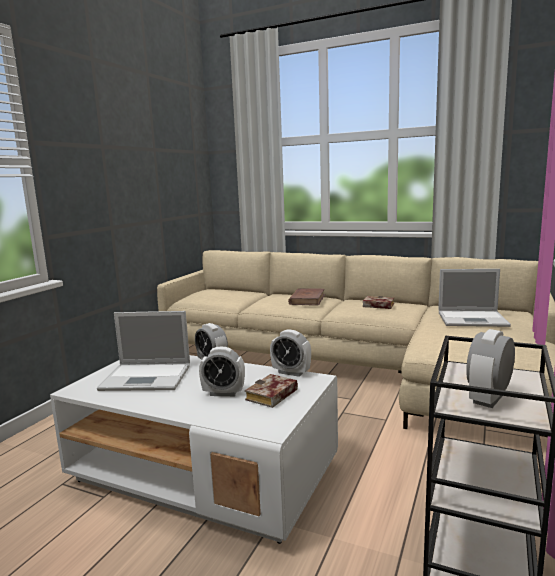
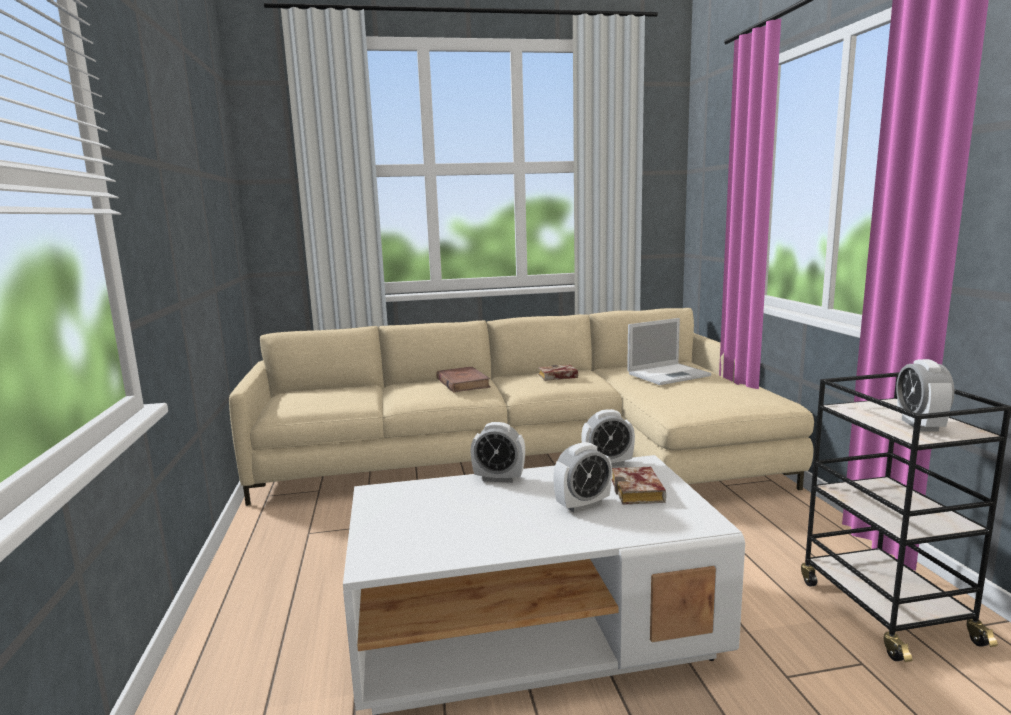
camera: 35 degrees left, 0 degrees up
laptop [97,311,190,391] -> none

